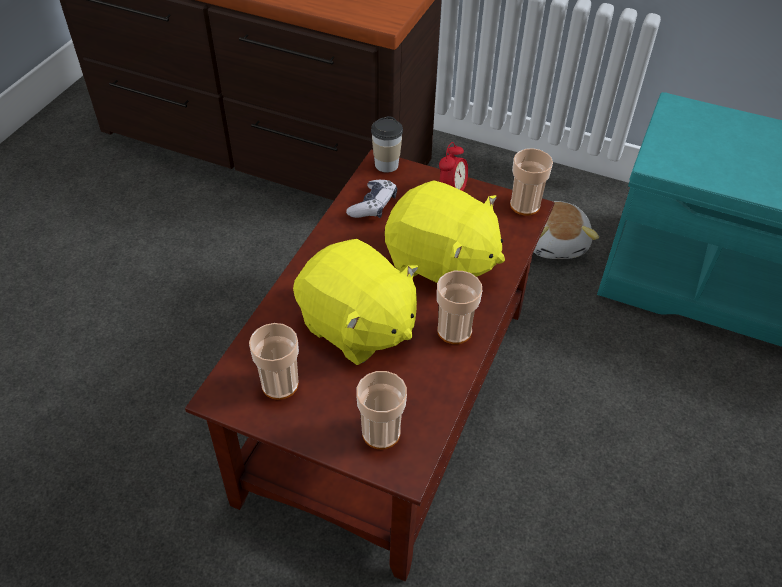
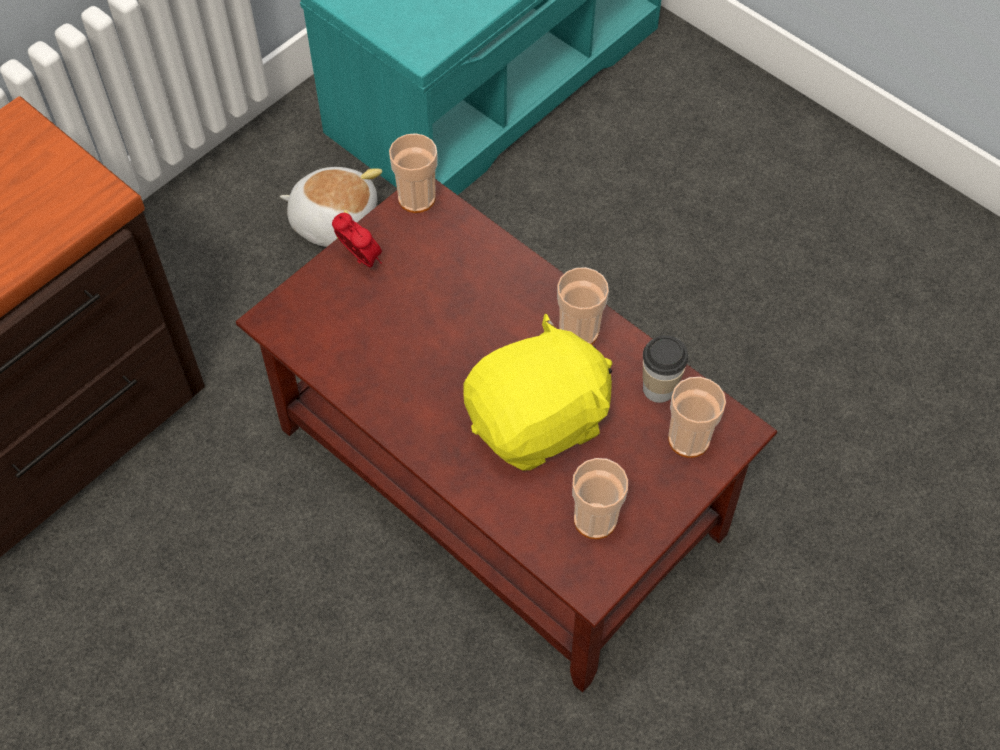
camera: 70 degrees left, 10 degrees up
game controller [346,180,397,218] -> none
cup [371,116,403,173] -> cup moved to [643,335,688,403]
yellow plush toy [385,180,505,283] -> none

